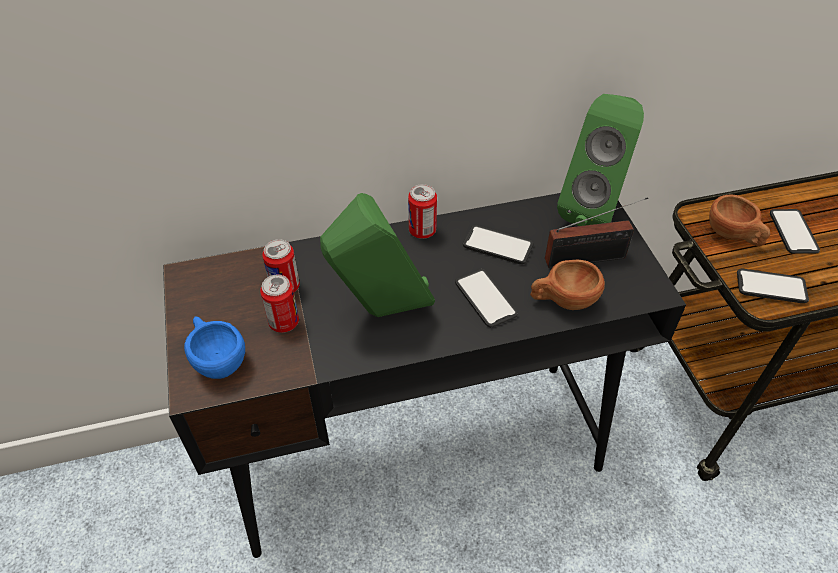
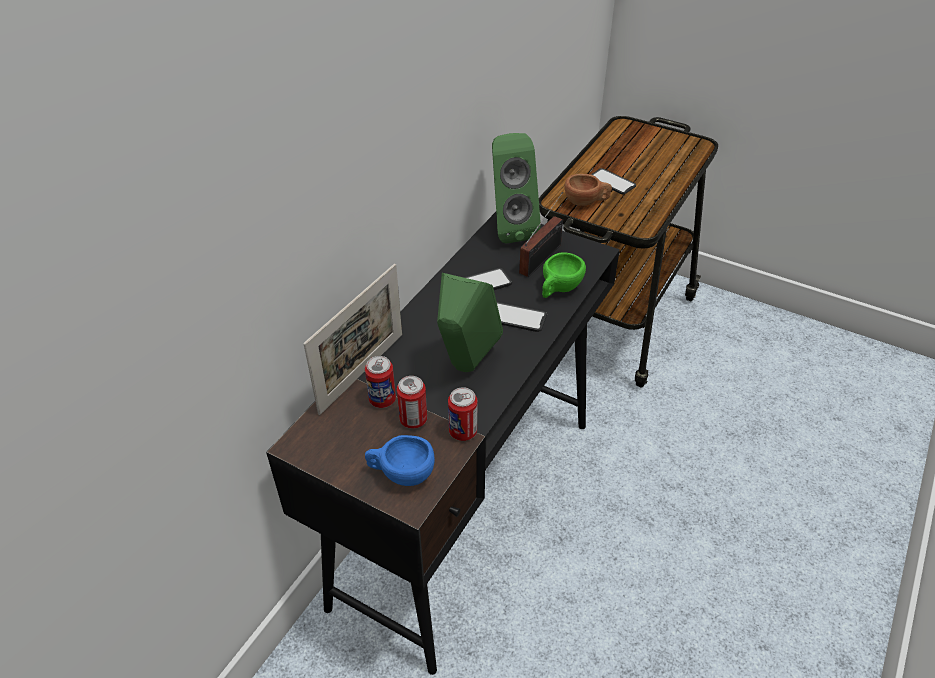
camera: 45 degrees left, 5 degrees down
can [408,184,437,239] -> can moved to [448,387,477,441]
brown cup [530,259,605,310] -> green cup [542,252,586,298]
phone [737,269,809,303] -> none
none -> picture frame [303,263,402,415]

